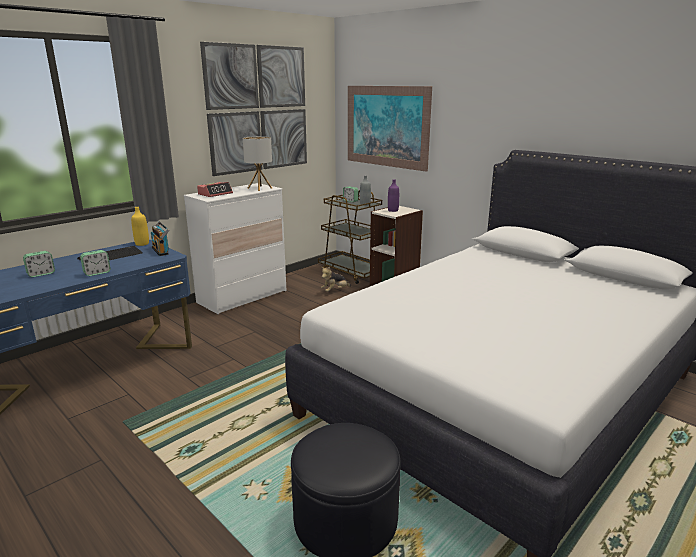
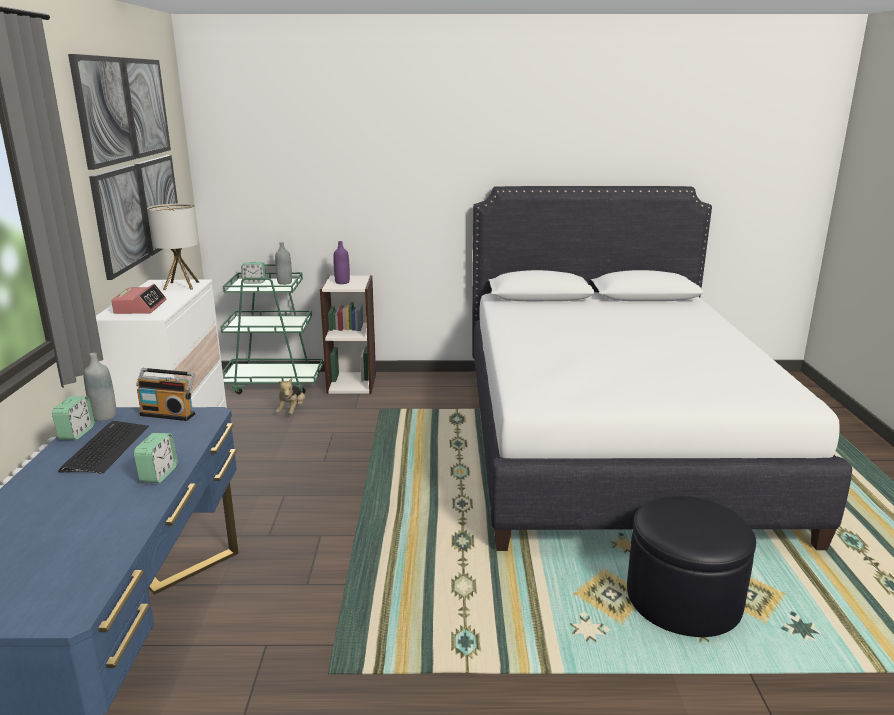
camera: 45 degrees left, 0 degrees up
alarm clock [23,251,55,277] -> alarm clock moved to [52,396,94,440]
yellow bottle [131,207,149,246] -> grey bottle [84,353,116,421]
brown cart [318,190,382,284] -> green cart [220,264,323,394]
picture [348,86,432,172] -> none

